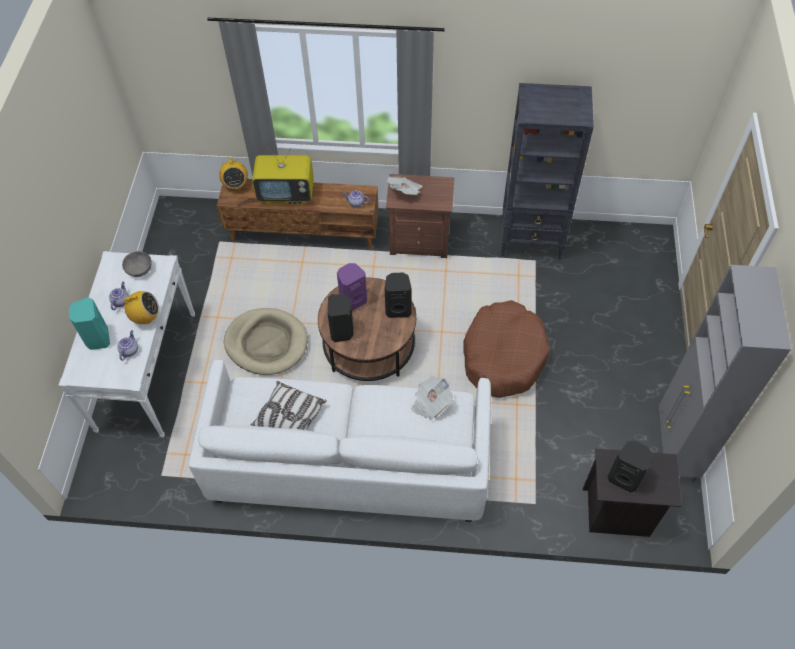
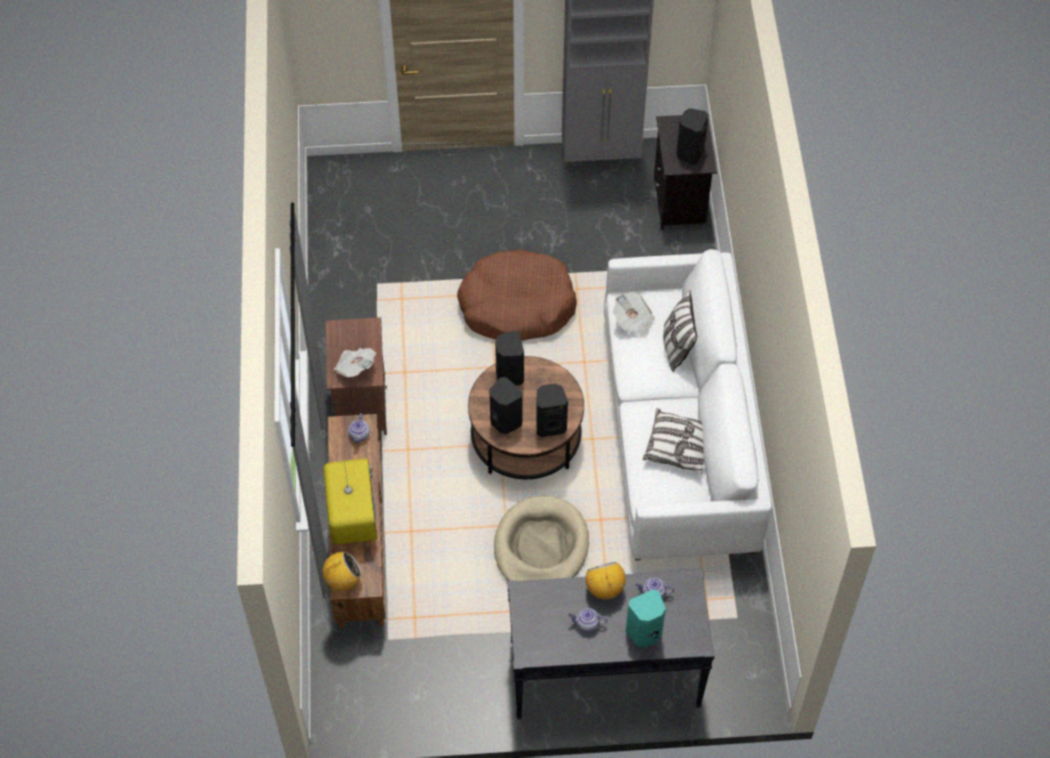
camera: 100 degrees left, 0 degrees up
white console table [58,251,195,438] -> black console table [507,569,715,719]
grey bowl [122,251,152,277] -> none
purple speaker [337,263,367,311] -> black speaker [490,377,522,434]
black bookcase [501,83,594,259] -> none
none -> pillow [663,290,697,372]

